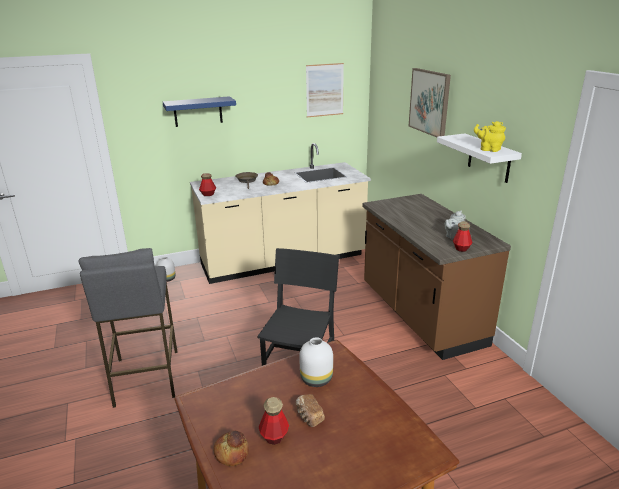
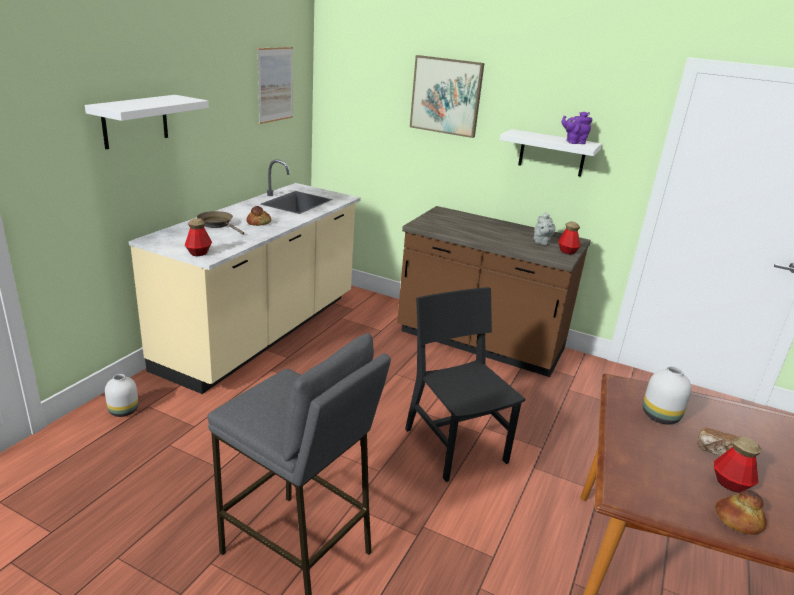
camera: 45 degrees left, 0 degrees up
blue shelf [163,96,236,127] -> white shelf [85,95,209,149]
yellow teapot [474,121,506,152] -> purple teapot [562,111,593,144]

